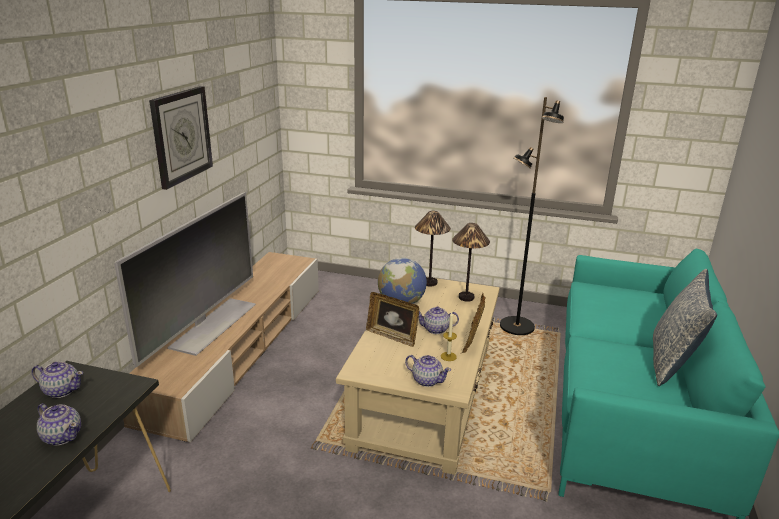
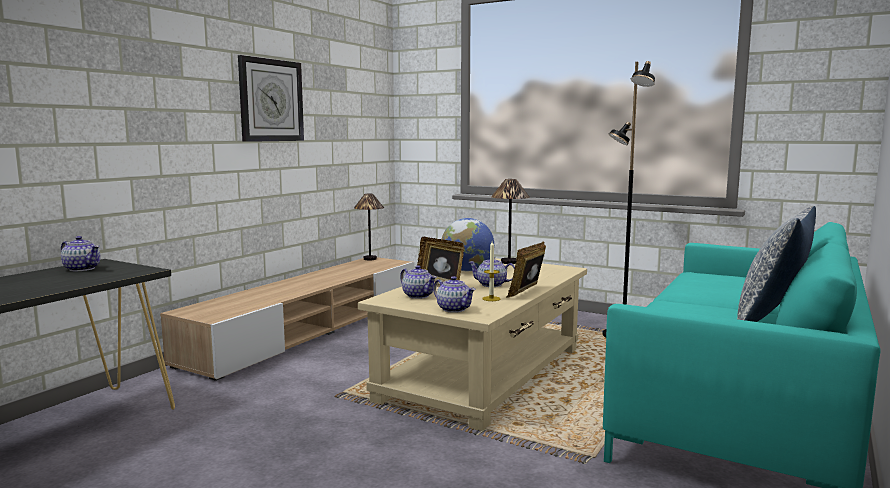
camera: 15 degrees right, 15 degrees down
teapot [37,403,81,445] -> teapot moved to [400,265,437,299]
television [114,192,256,367] -> none
table lamp [452,223,490,302] -> table lamp moved to [354,194,384,260]

